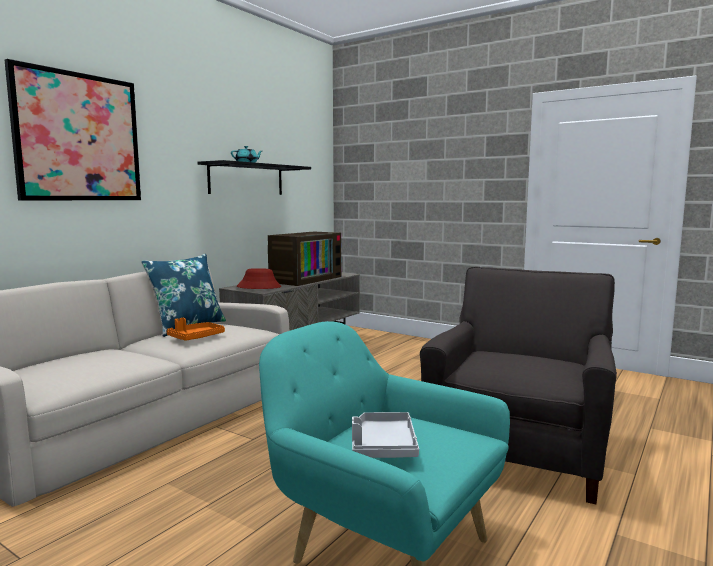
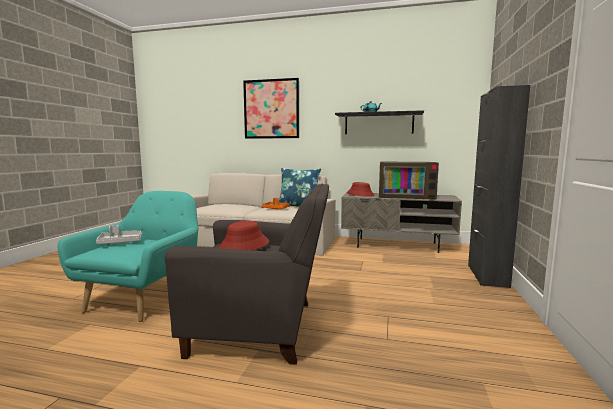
camera: 70 degrees right, 0 degrees up
none -> red hat [219,221,269,251]
none -> black cabinet [468,85,530,288]

